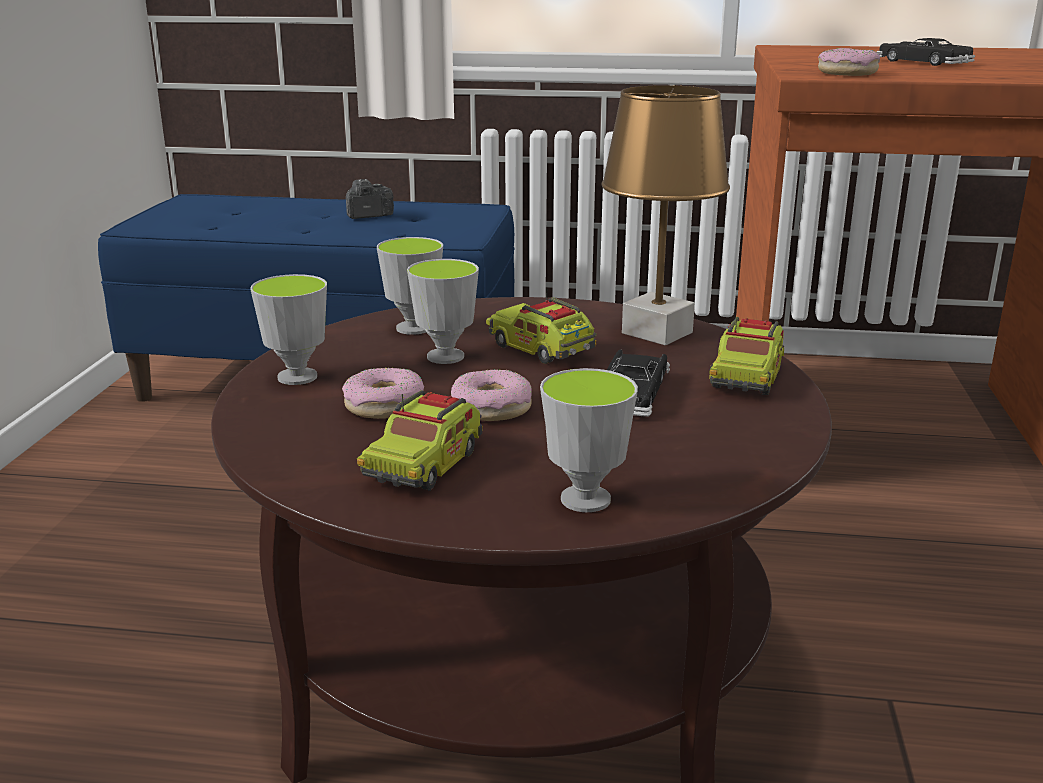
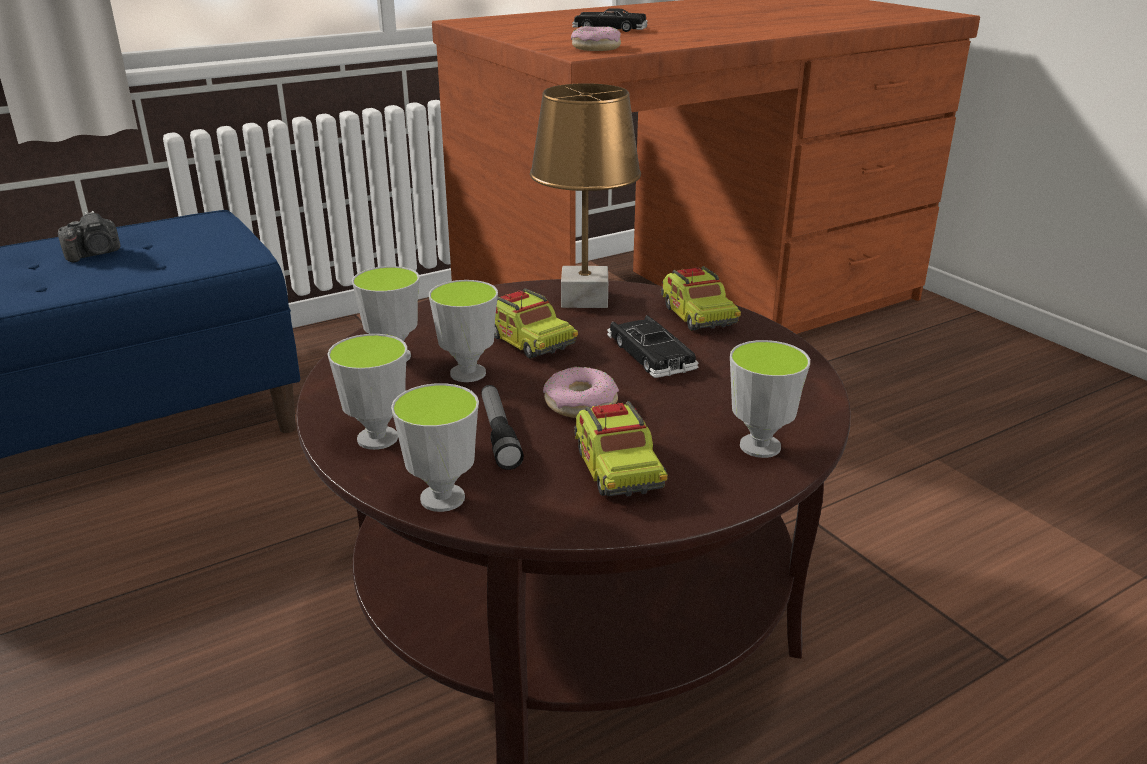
camera: 40 degrees left, 5 degrees up
donut [342,368,424,419] -> flashlight [481,385,524,470]
camera [346,179,394,219] -> camera turned 150 degrees counterclockwise [58,211,120,263]
toy truck [486,292,597,364] -> toy truck turned 135 degrees counterclockwise [494,288,578,359]
none -> cup [391,383,479,512]

